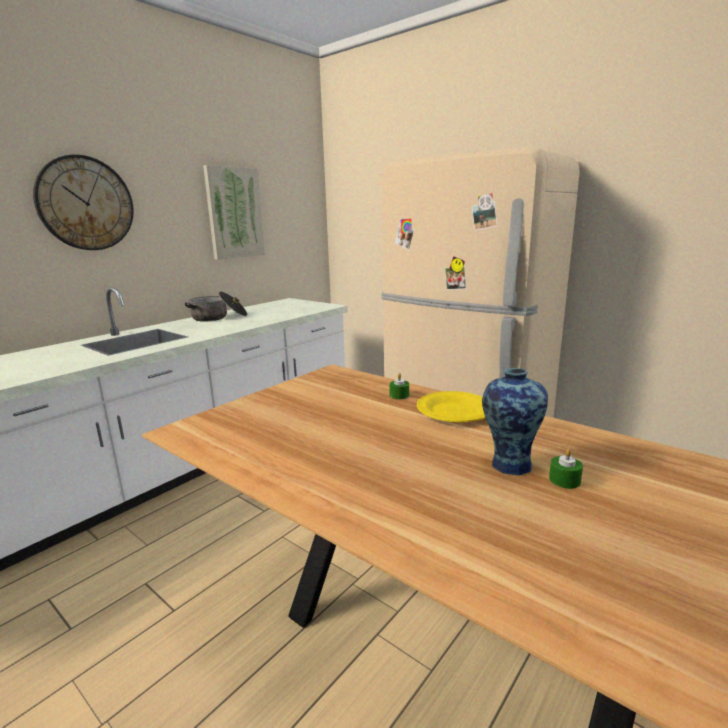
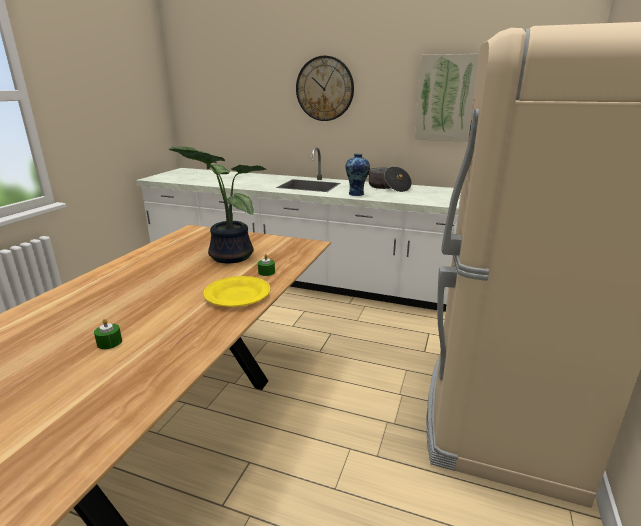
camera: 70 degrees right, 5 degrees up
vase [482,368,548,475] -> vase moved to [346,154,370,196]
none -> potted plant [168,146,268,264]

